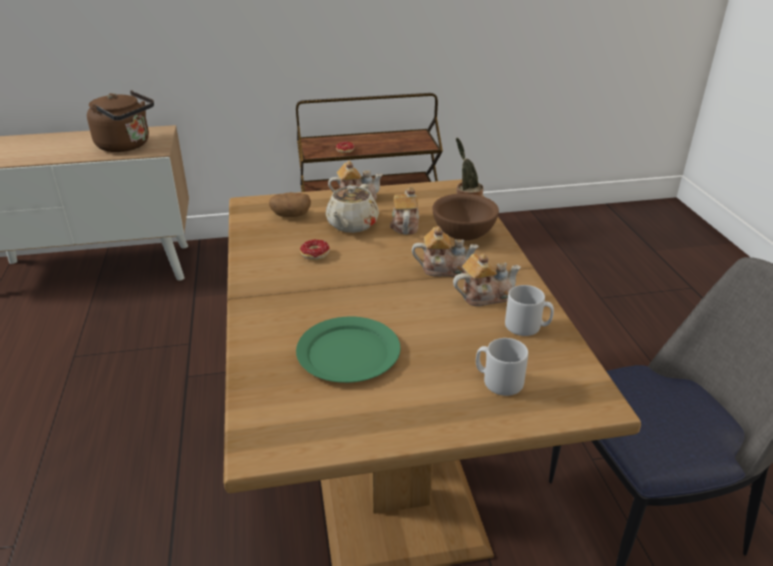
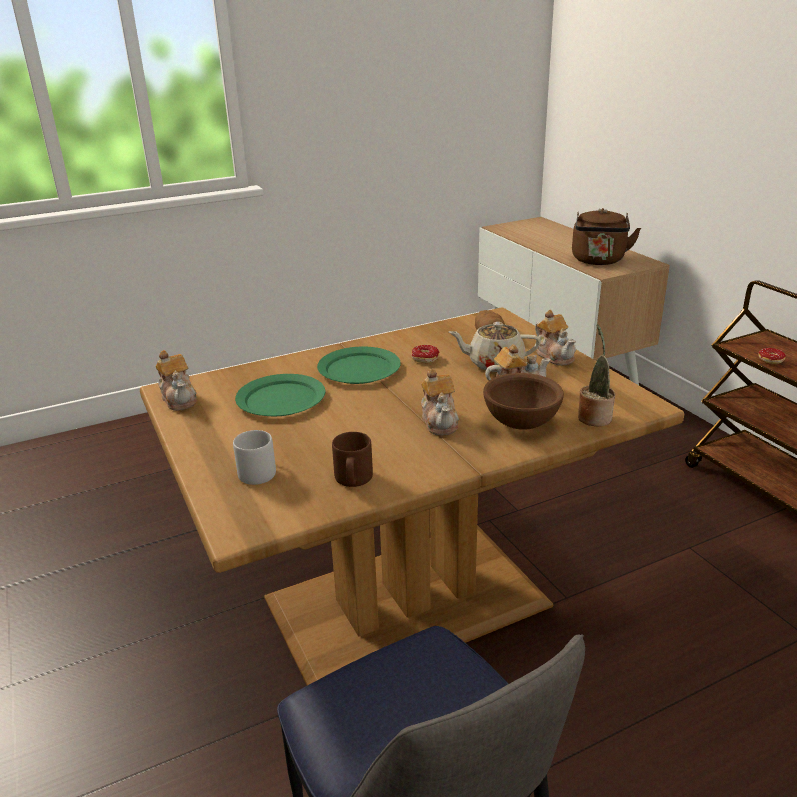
camera: 75 degrees right, 5 degrees down
teapot [453,253,521,306] -> teapot moved to [155,350,197,411]
grey mug [505,285,554,336] -> brown mug [332,432,373,487]
none -> green plate [317,347,401,384]

